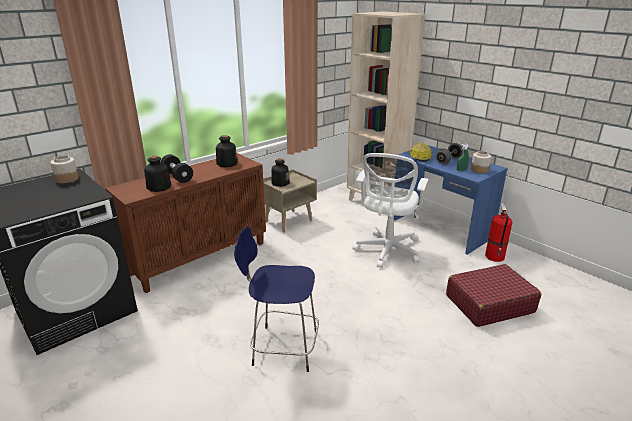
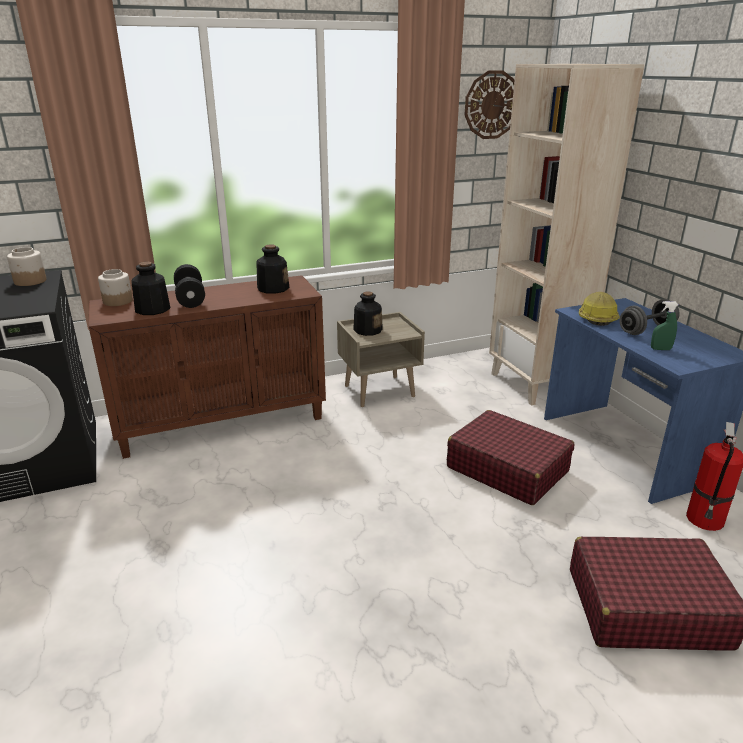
camera: 20 degrees right, 0 degrees up
blue stool [234,226,319,372] -> none
white office chair [353,153,428,268] -> red suitcase [447,410,574,505]
jar [471,151,491,174] -> jar moved to [98,269,133,306]
none -> wall clock [465,70,515,139]

